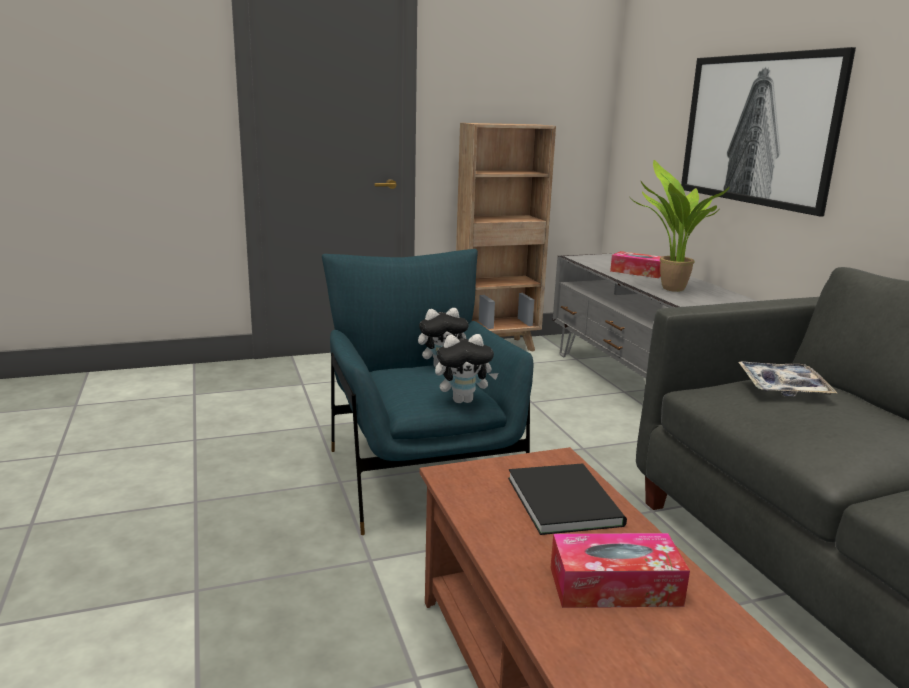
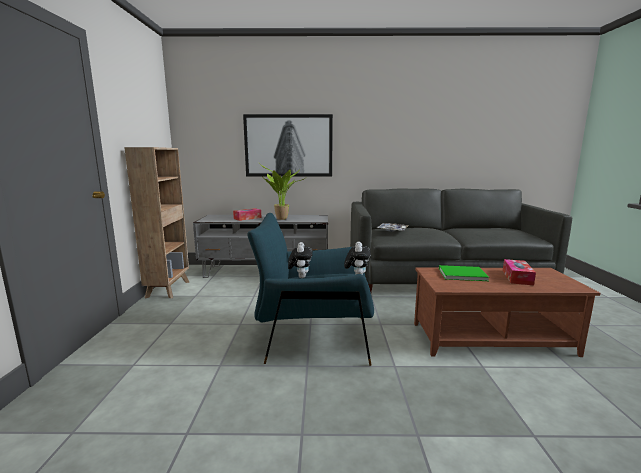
camera: 70 degrees left, 5 degrees down
black book [508,463,627,535] -> green book [439,265,489,281]

